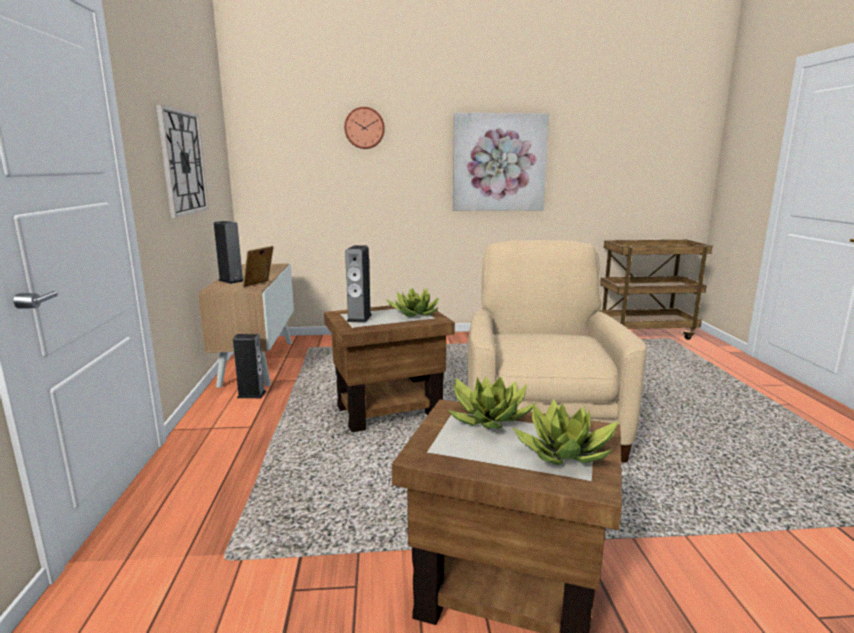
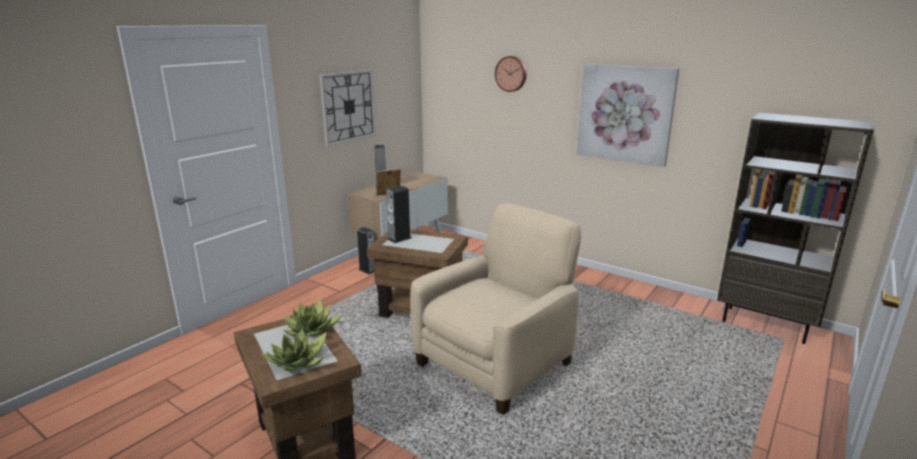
camera: 40 degrees right, 5 degrees up
potted plant [386,288,439,317] -> none
brown cart [599,239,712,340] -> brown bookcase [717,113,874,344]

